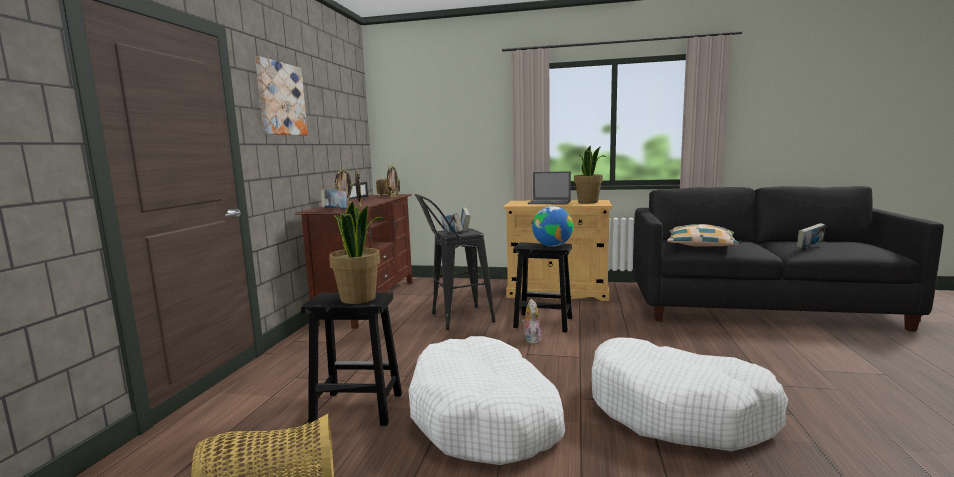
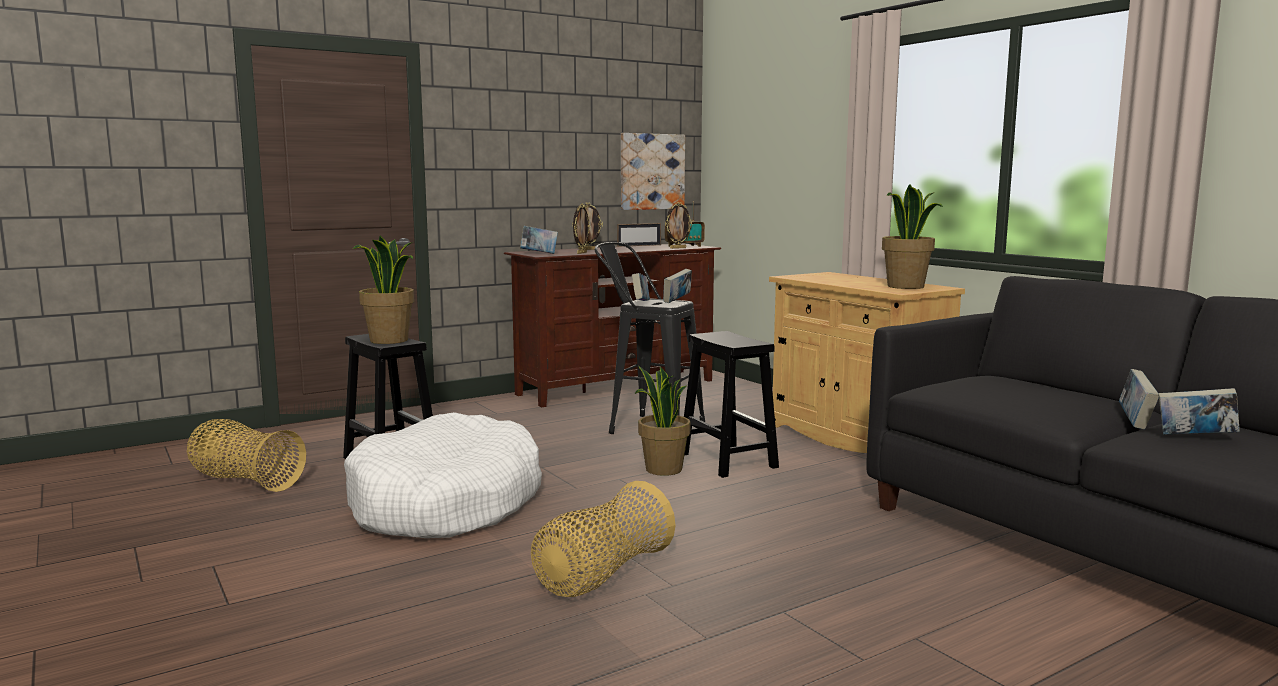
camera: 45 degrees right, 0 degrees up
picture [255,56,308,136] -> picture moved to [621,133,685,210]
plush toy [522,299,541,344] -> potted plant [634,366,690,476]
laptop [528,171,571,204] -> none
globe [532,206,573,247] -> none
white dog bed [592,337,788,451] -> basket [531,481,675,597]
pillow [667,224,739,247] -> none
none -> book [1119,369,1159,429]

